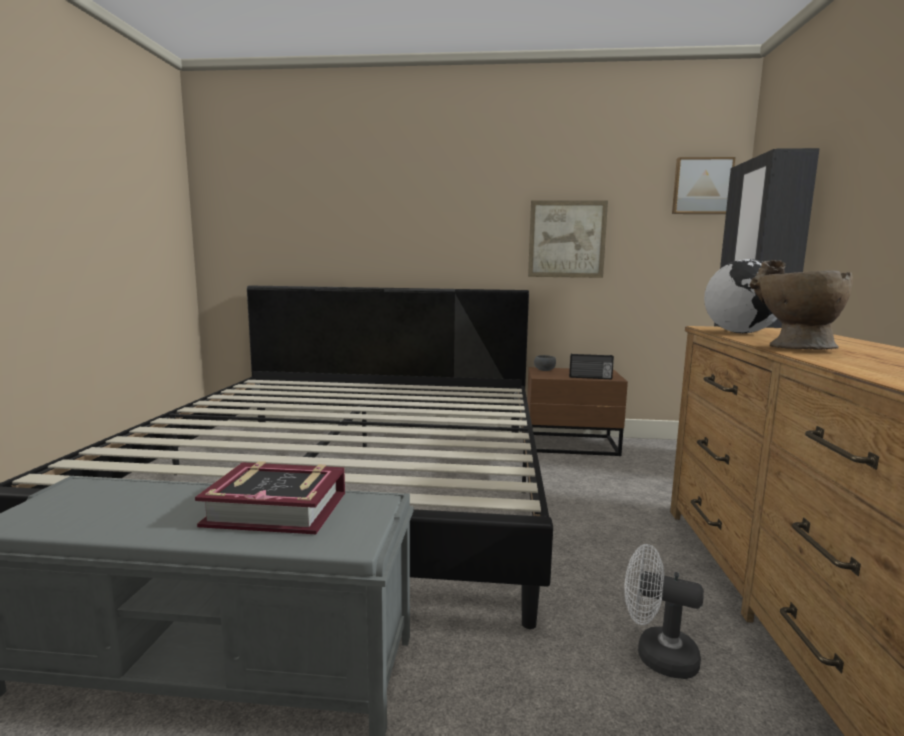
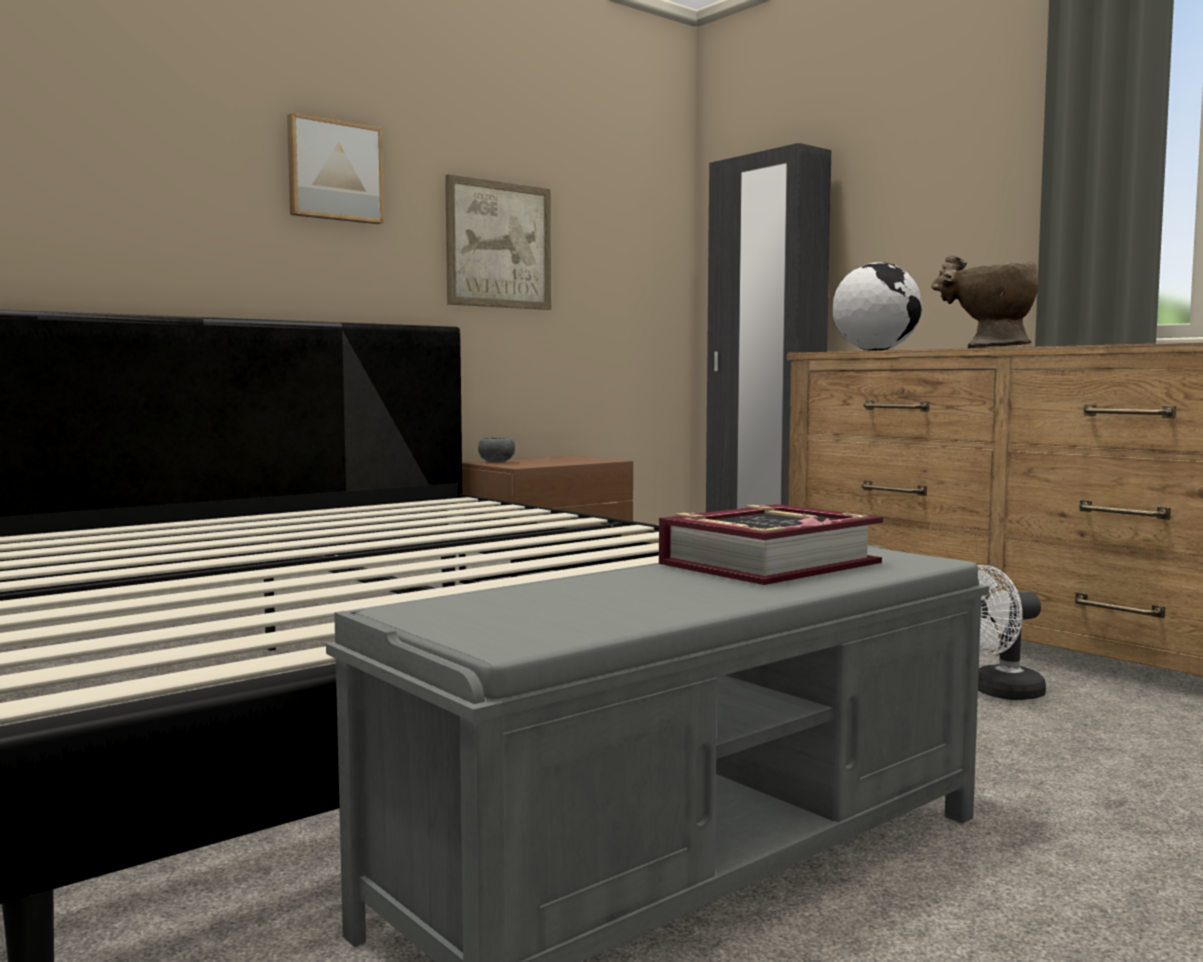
camera: 45 degrees left, 5 degrees down
radio [569,354,614,379] -> none
picture [672,157,736,214] -> picture moved to [287,113,384,224]

